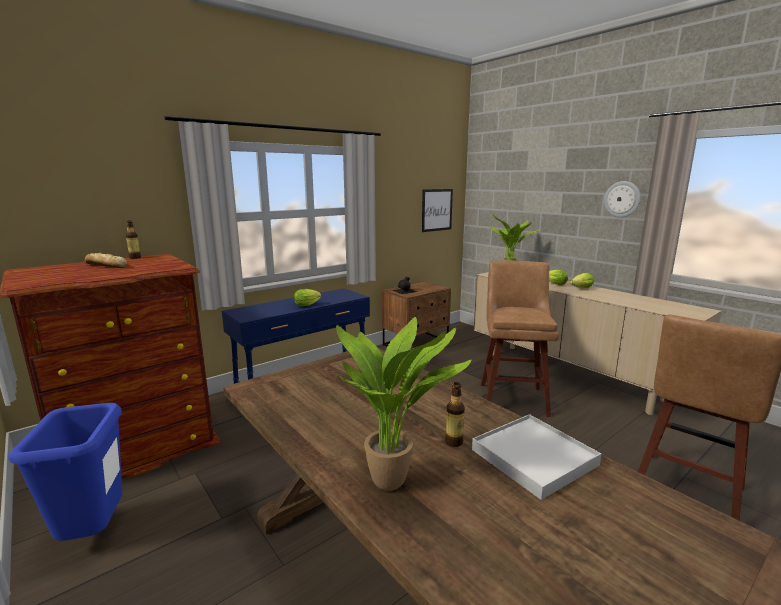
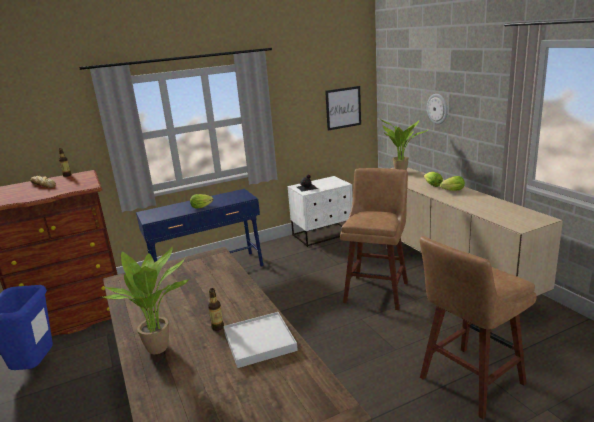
camera: 15 degrees right, 5 degrees up
brown nightstand [382,281,451,347] -> white nightstand [288,176,353,247]
wall clock [604,181,641,218] -> wall clock moved to [427,94,448,124]

